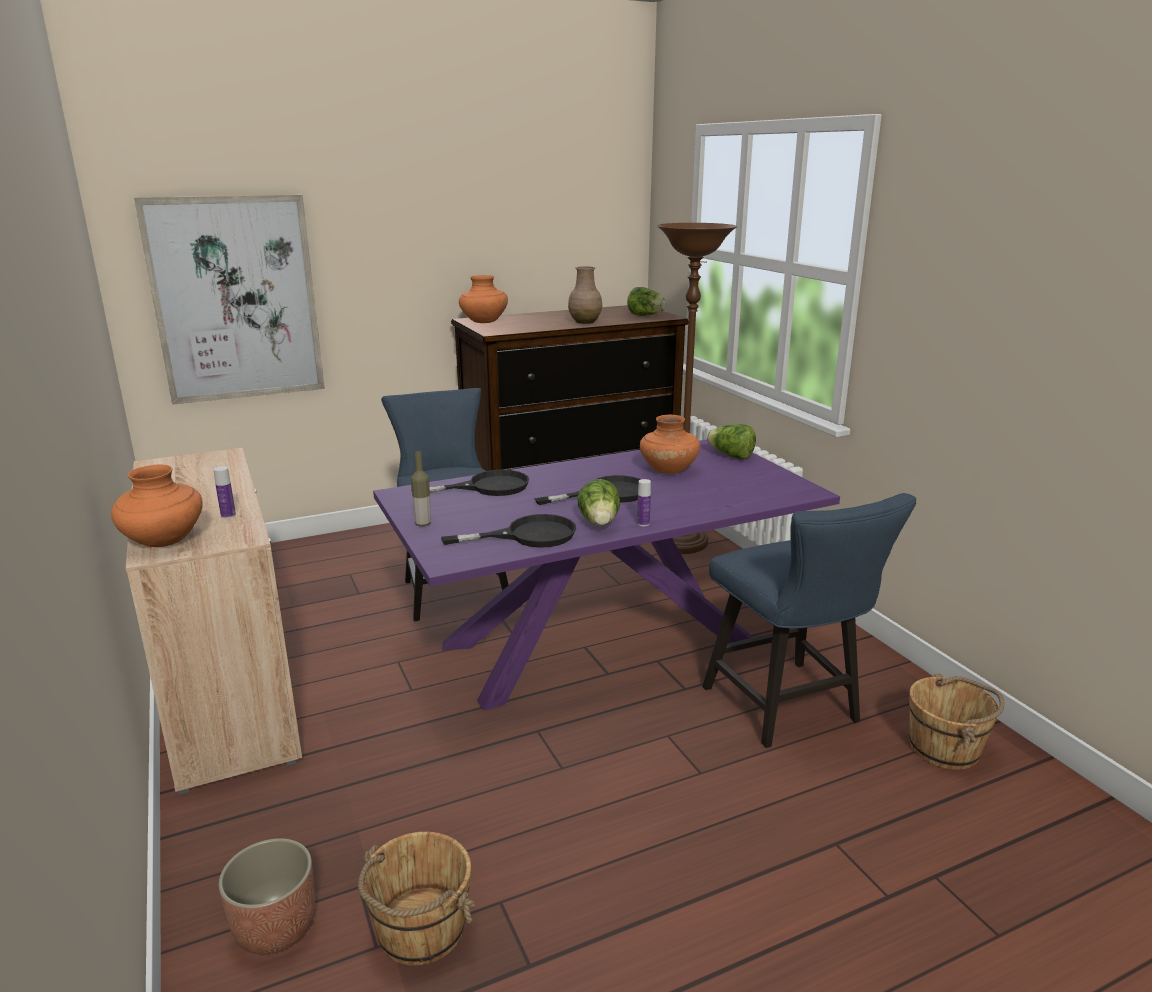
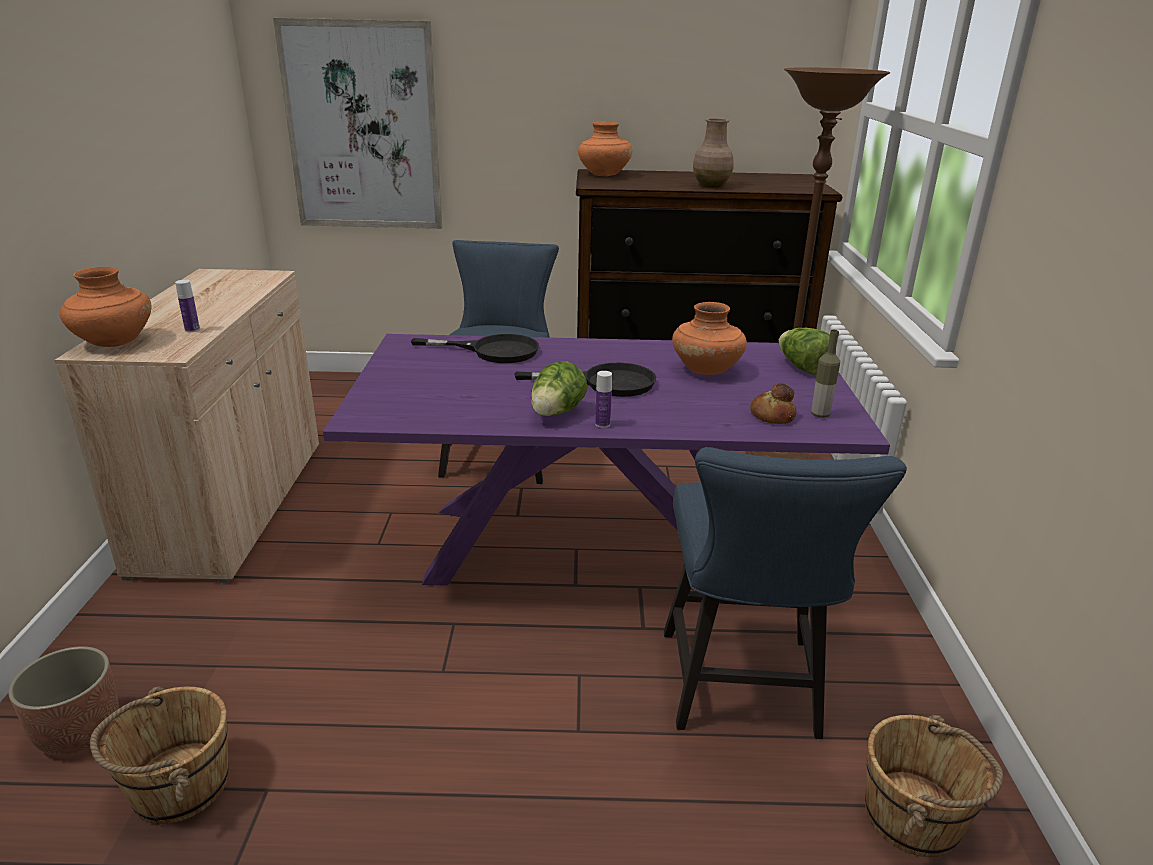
camera: 25 degrees right, 5 degrees up
bottle [411,451,431,526] -> bottle moved to [811,330,840,418]
black frying pan [441,514,576,548] -> none
lettuce [627,287,667,316] -> none
none -> bread [750,383,797,424]

